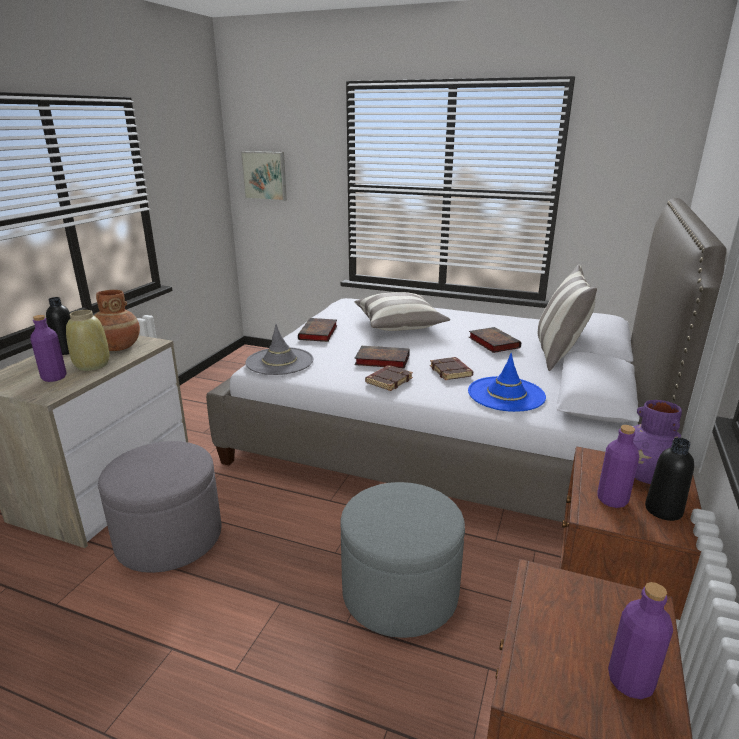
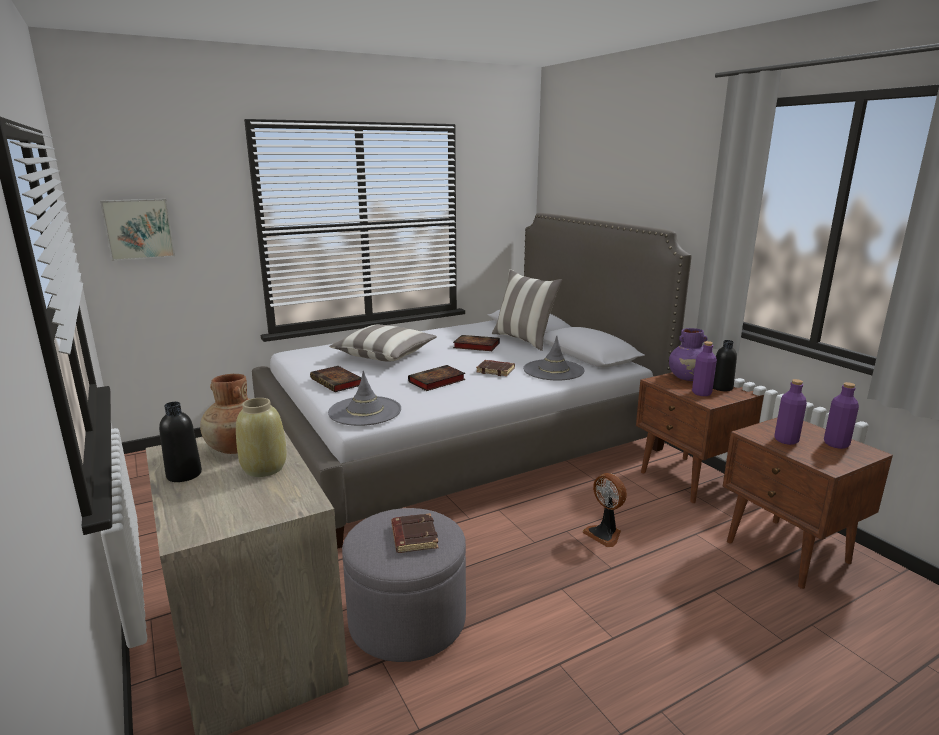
camera: 50 degrees left, 5 degrees down
purple bottle [30,315,67,382] -> purple bottle moved to [775,379,807,445]
grey ottoman [340,482,465,638] -> fan [582,473,627,547]
brown book [365,365,413,391] -> brown book moved to [391,513,439,553]
blue hat [468,353,546,412] -> grey hat [523,336,585,380]

